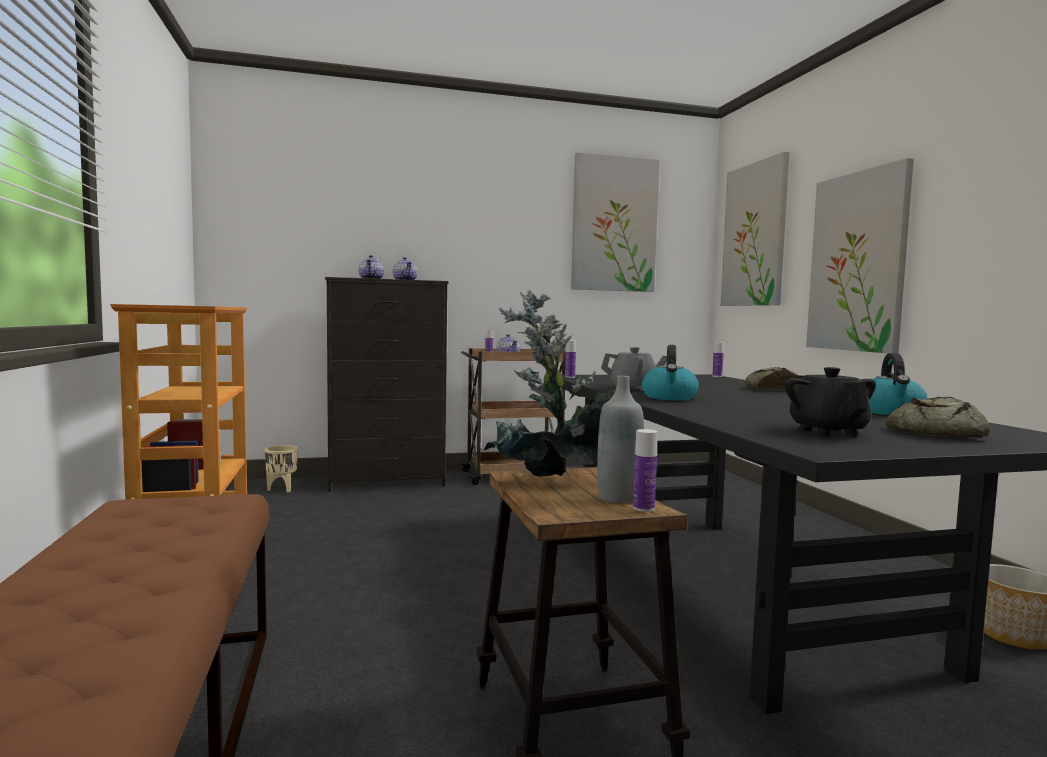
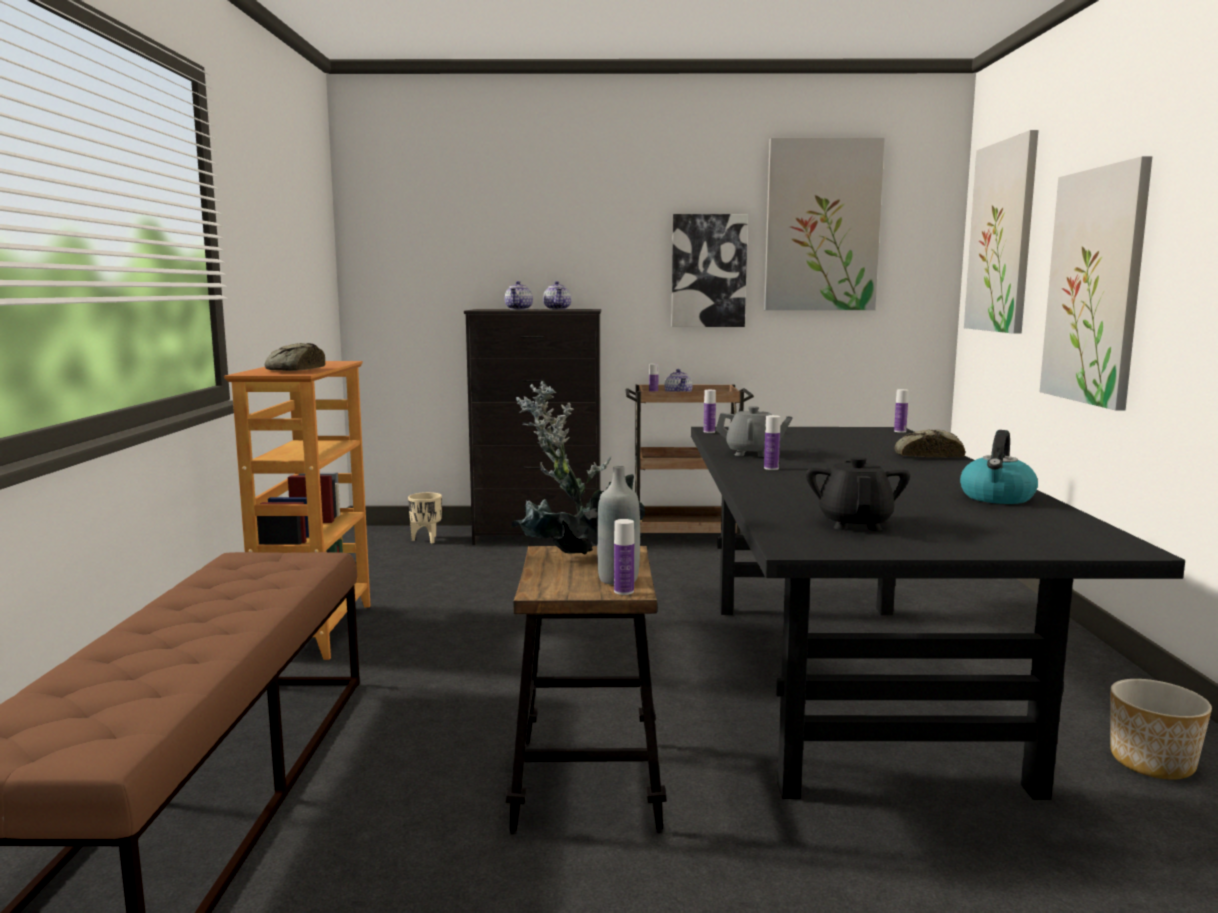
camera: 15 degrees right, 5 degrees up
kettle [642,345,699,400] -> bottle [764,415,780,470]
bread [886,397,990,438] -> bread moved to [265,343,325,371]
none -> picture [671,214,748,327]

